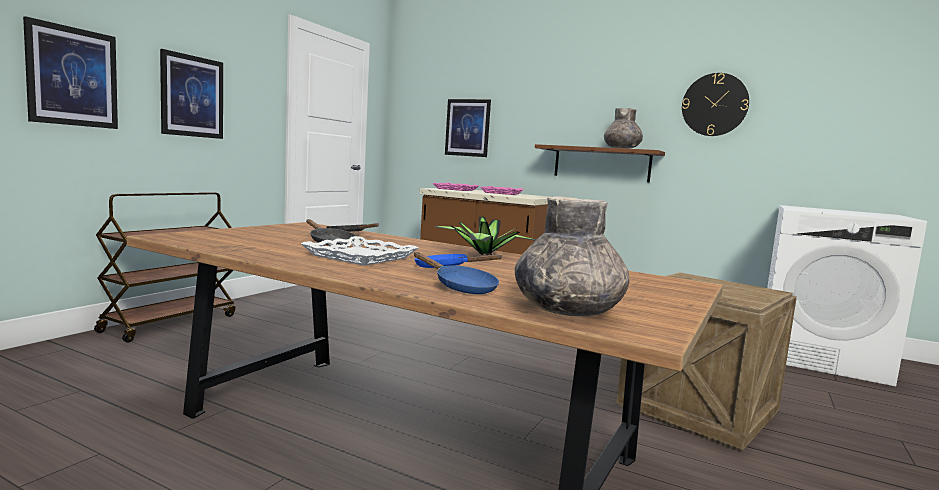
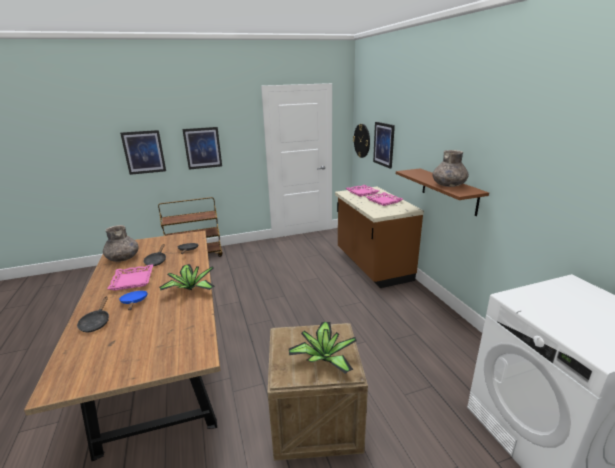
camera: 45 degrees right, 15 degrees up
white tray [301,236,418,266] -> pink tray [107,265,153,291]
blue frying pan [414,252,499,294] -> black frying pan [77,296,109,332]
grey vase [515,196,629,317] -> grey vase moved to [103,225,138,262]
wall clock [682,73,749,136] -> wall clock moved to [353,124,370,158]
none -> potted plant [289,322,357,374]

